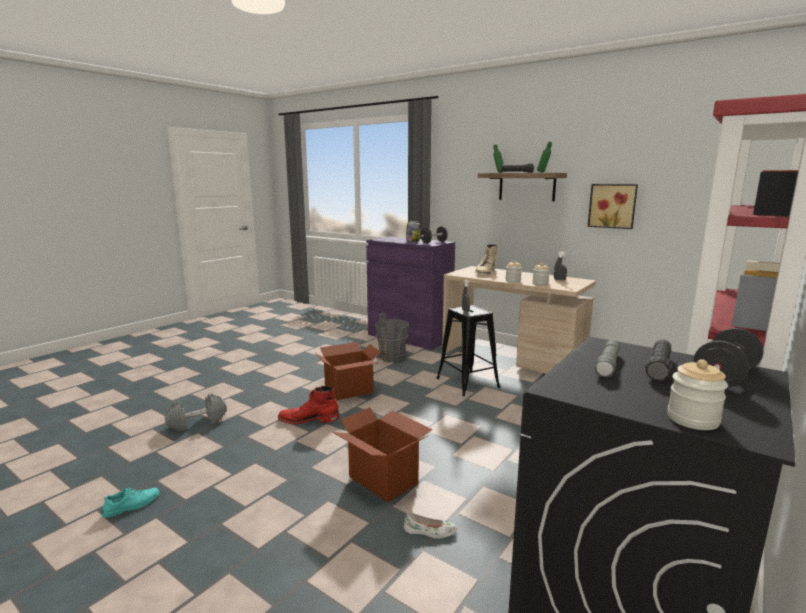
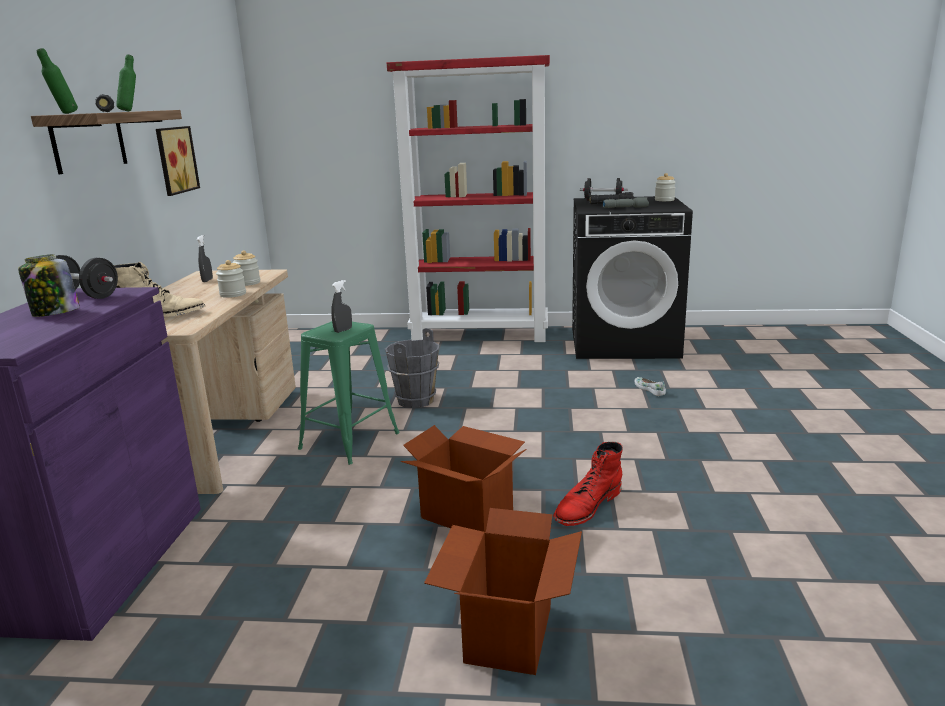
camera: 120 degrees left, 5 degrees up
turquoise shoe [102,488,160,518] -> none
grey dumbbell [164,393,227,432] -> none
red boot [278,386,340,424] -> red boot turned 75 degrees clockwise [553,442,623,526]
cardboard box [333,407,433,502] -> cardboard box moved to [424,508,582,675]
grey bucket [375,313,409,362] -> grey bucket moved to [385,328,439,408]
black stool [436,305,500,396] -> green stool [298,321,400,465]

